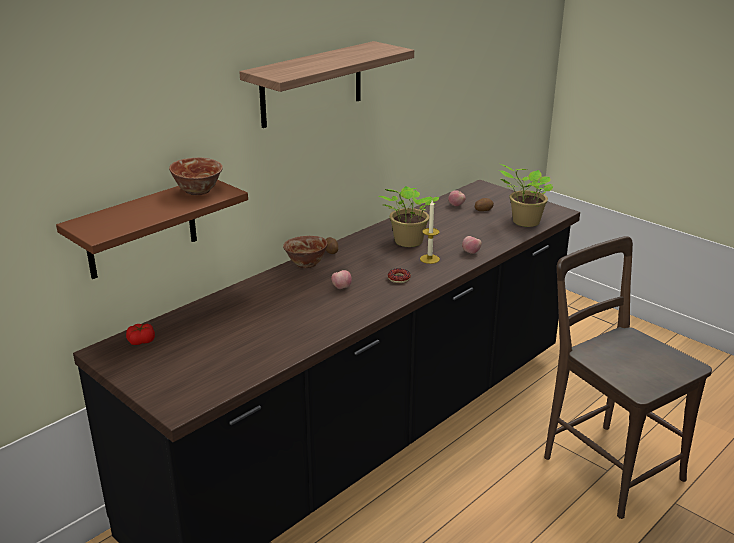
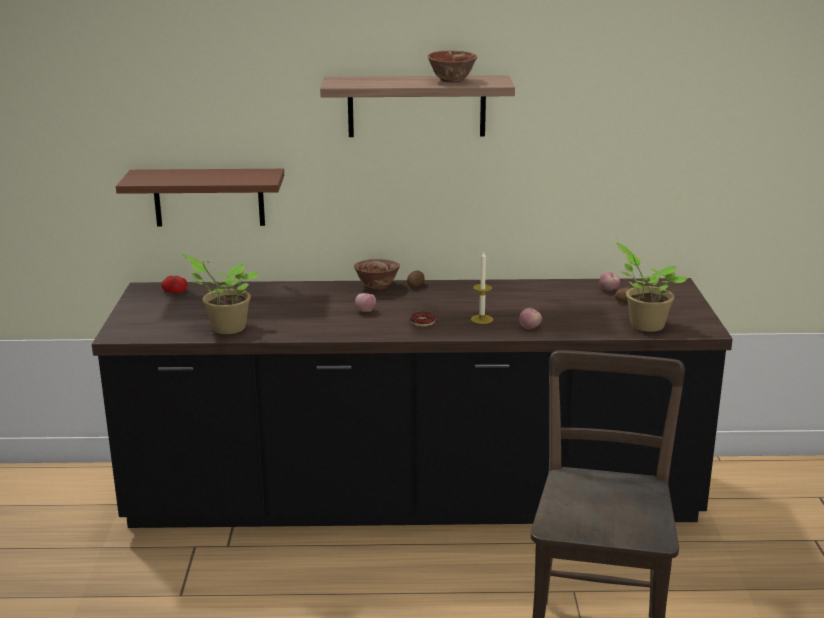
camera: 45 degrees right, 5 degrees down
bowl [169,158,223,195] -> bowl moved to [427,51,477,83]
potted plant [378,186,439,247] -> potted plant moved to [181,254,258,334]

